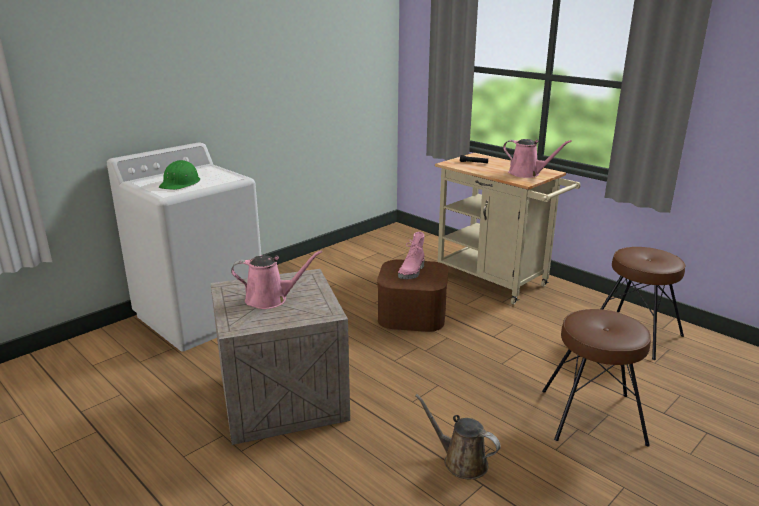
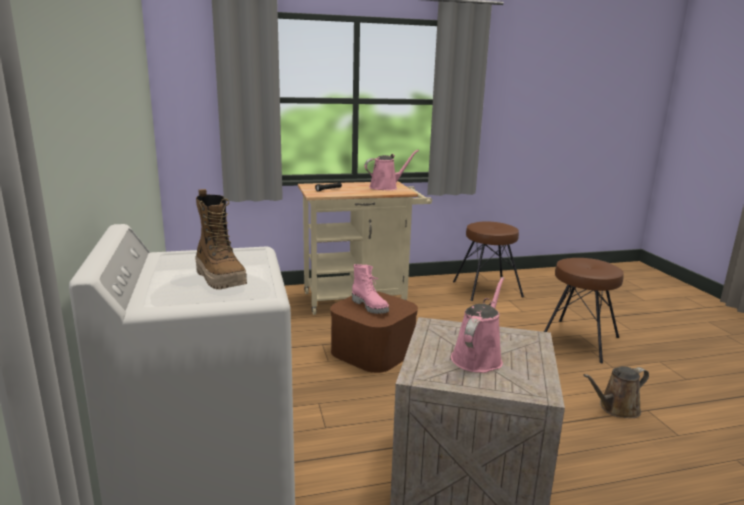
camera: 60 degrees left, 5 degrees down
green hard hat [159,160,200,190] -> boot [195,189,247,289]

